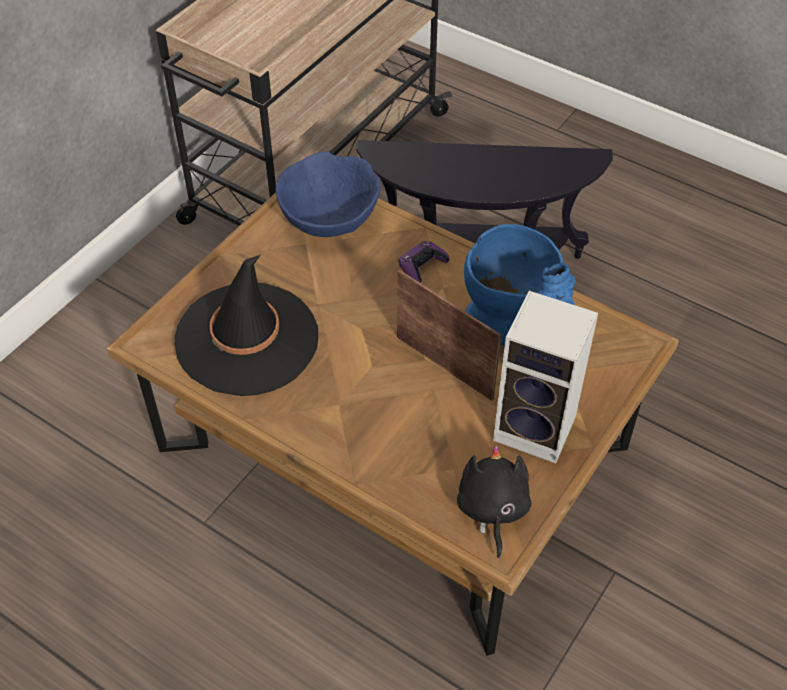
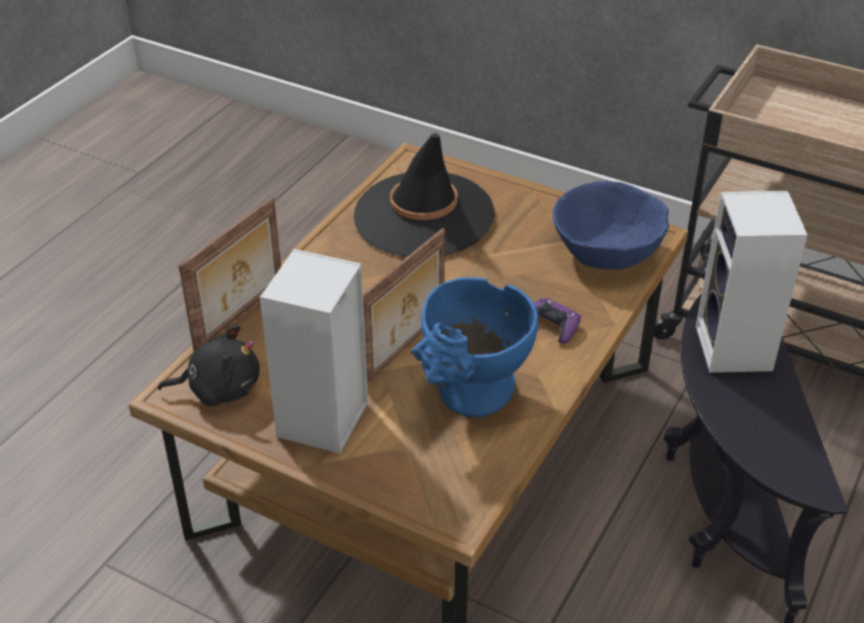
camera: 85 degrees right, 10 degrees down
none -> picture frame [179,197,281,352]
none -> speaker [696,191,807,373]

